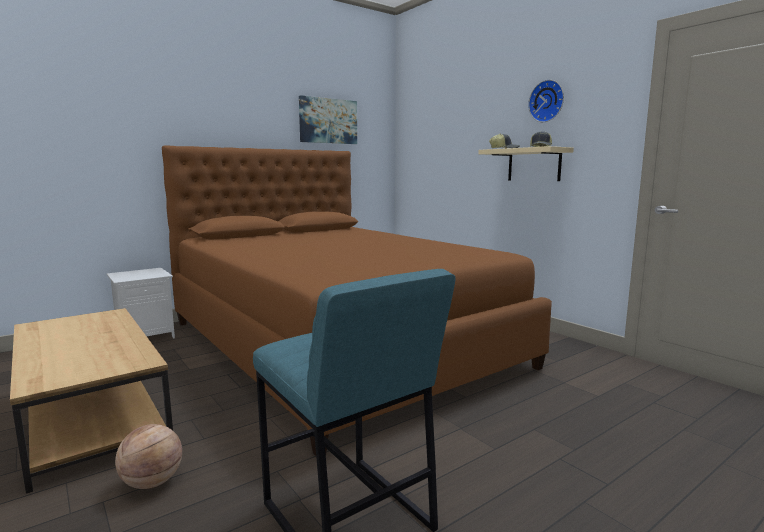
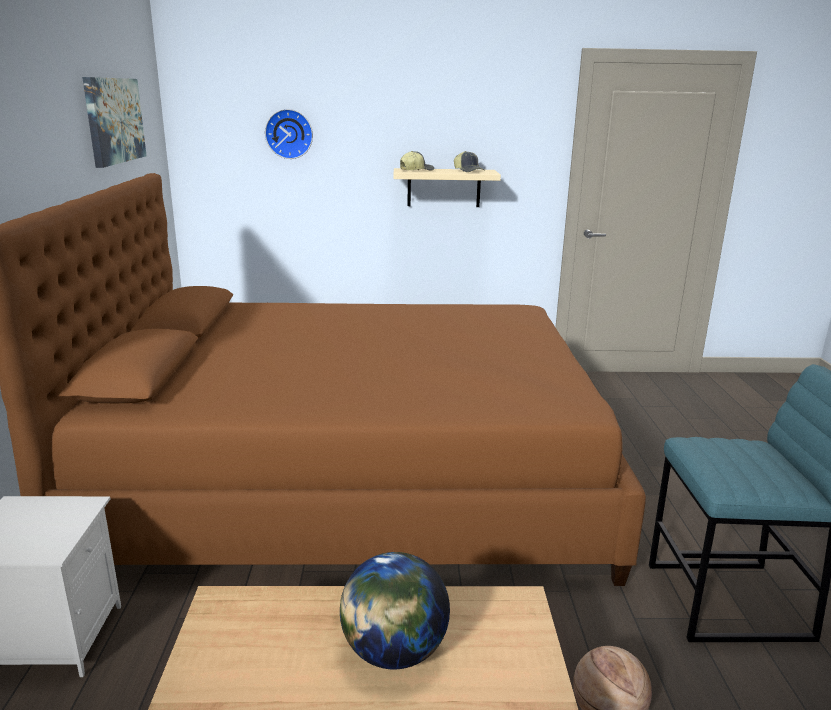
camera: 55 degrees left, 10 degrees up
wall clock [528,80,564,122] -> wall clock moved to [265,109,313,159]
none -> globe [340,552,450,669]

